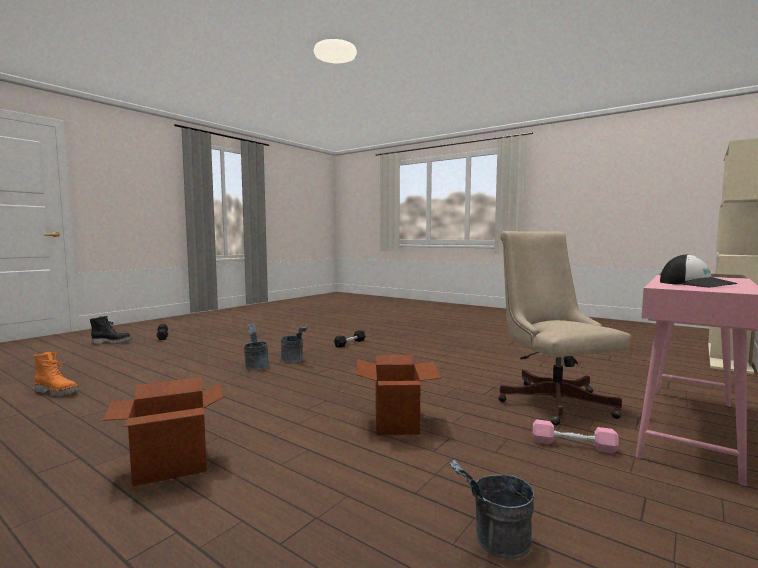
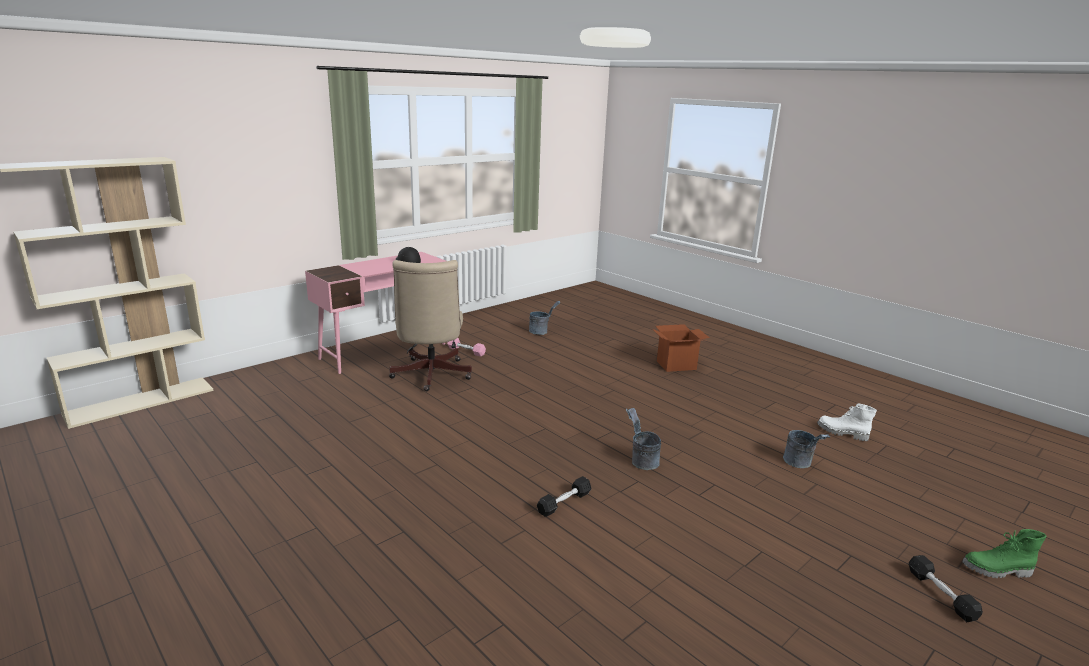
camera: 170 degrees left, 15 degrees up
orange boot [34,352,78,396] -> white boot [817,403,877,441]
black boot [90,316,132,344] -> green boot [962,529,1047,578]
grey bucket [244,323,269,370] -> grey bucket moved to [783,430,830,468]
cardboard box [356,355,442,435] -> none

